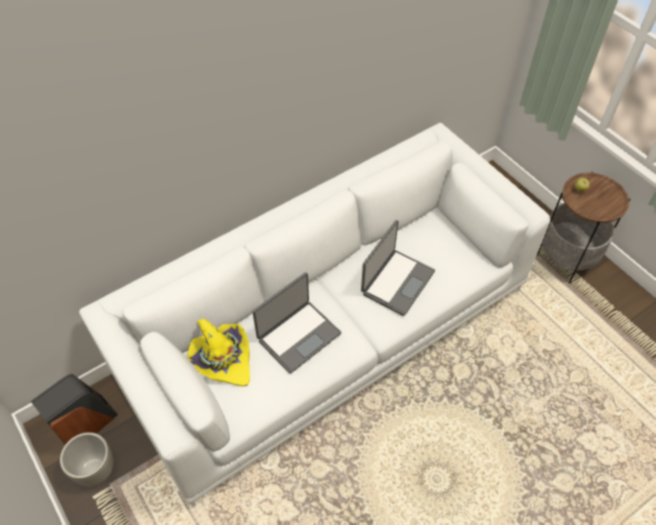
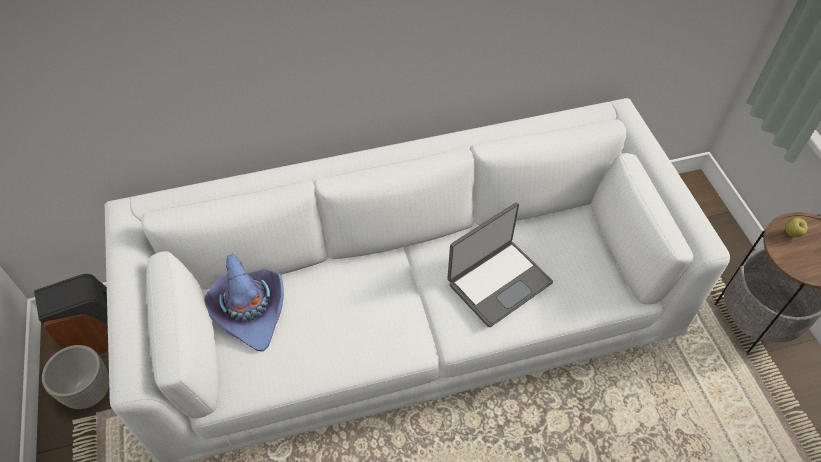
camera: 20 degrees right, 0 degrees up
yellow hat [187,319,250,386] -> purple hat [204,254,284,351]
laptop [252,272,341,374] -> none

